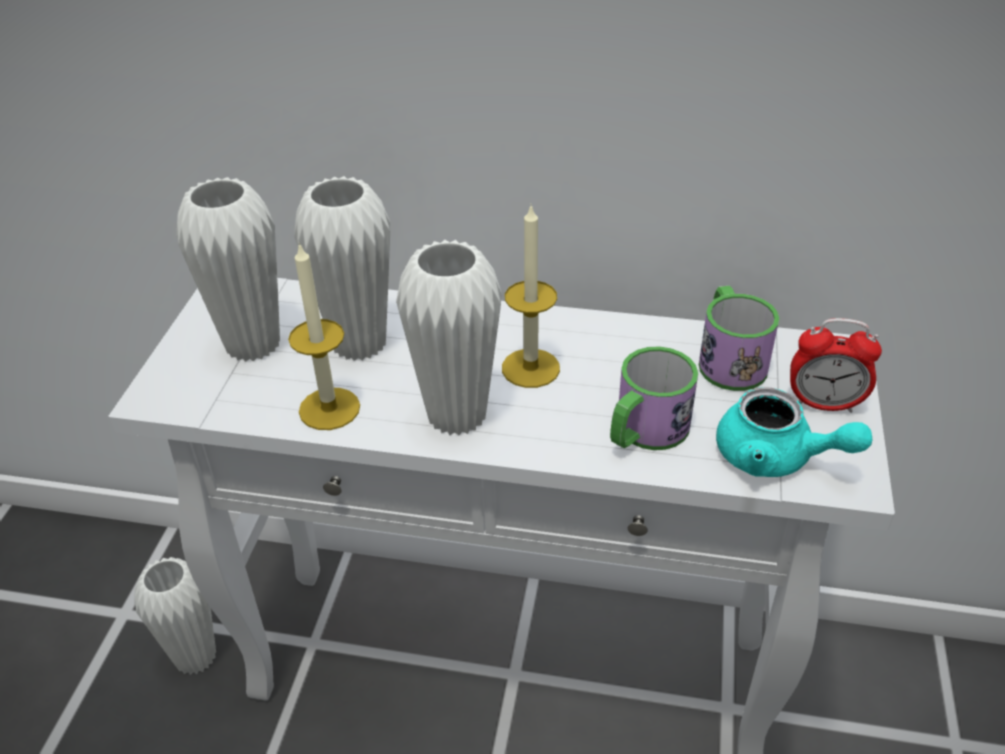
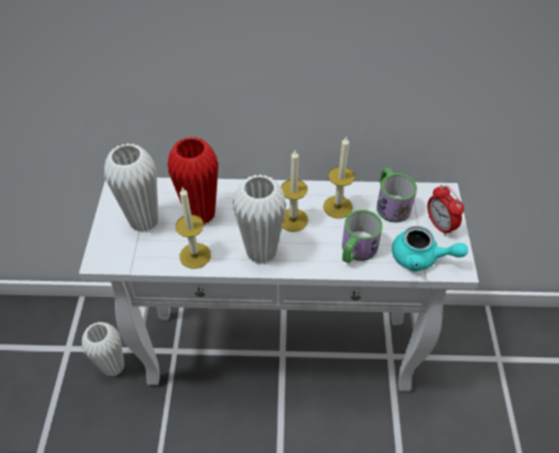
camera: 10 degrees left, 10 degrees up
white vase [294,176,391,361] -> red vase [167,137,218,225]
alarm clock [790,318,882,413] -> alarm clock turned 60 degrees clockwise [427,185,464,236]
none -> candle [323,137,355,218]

